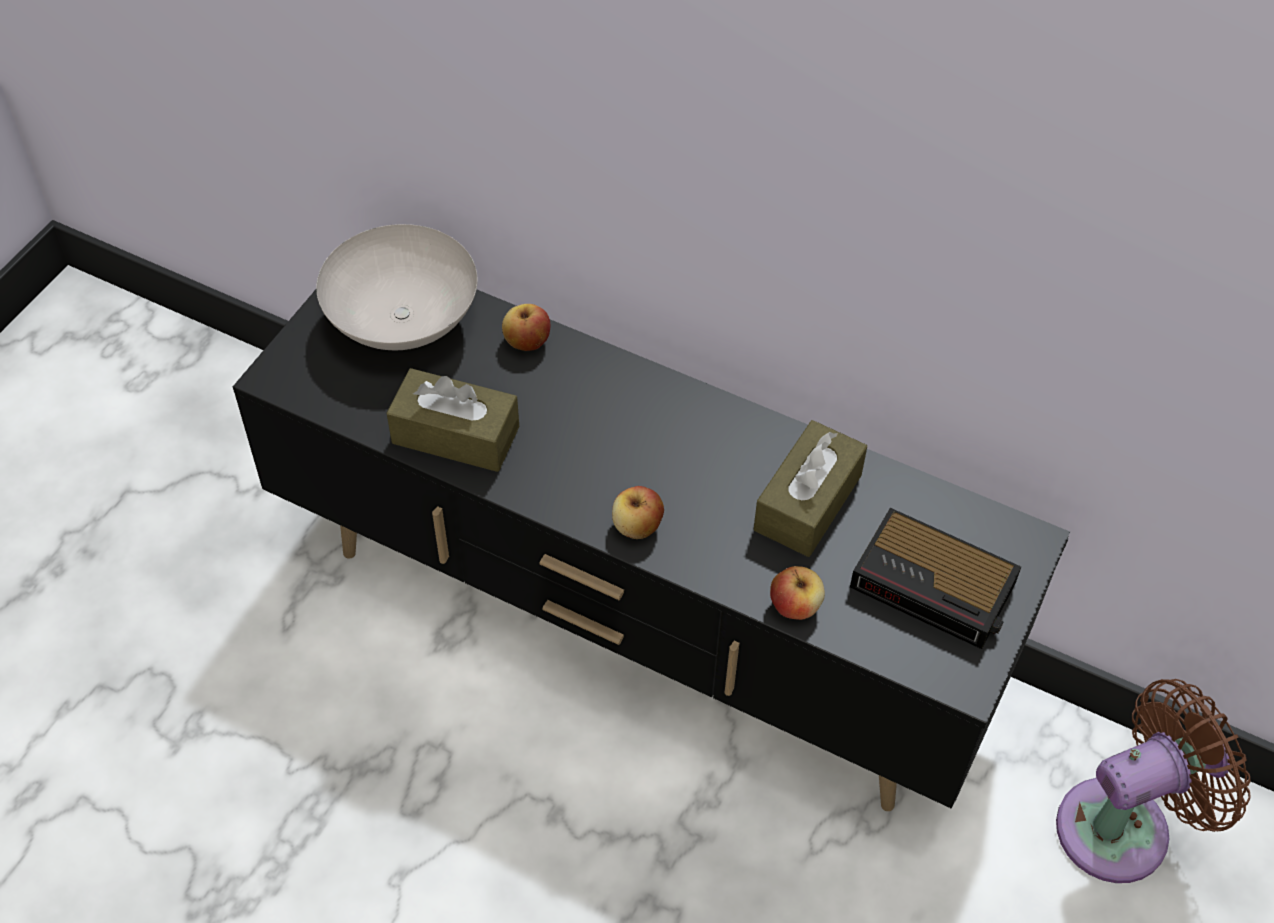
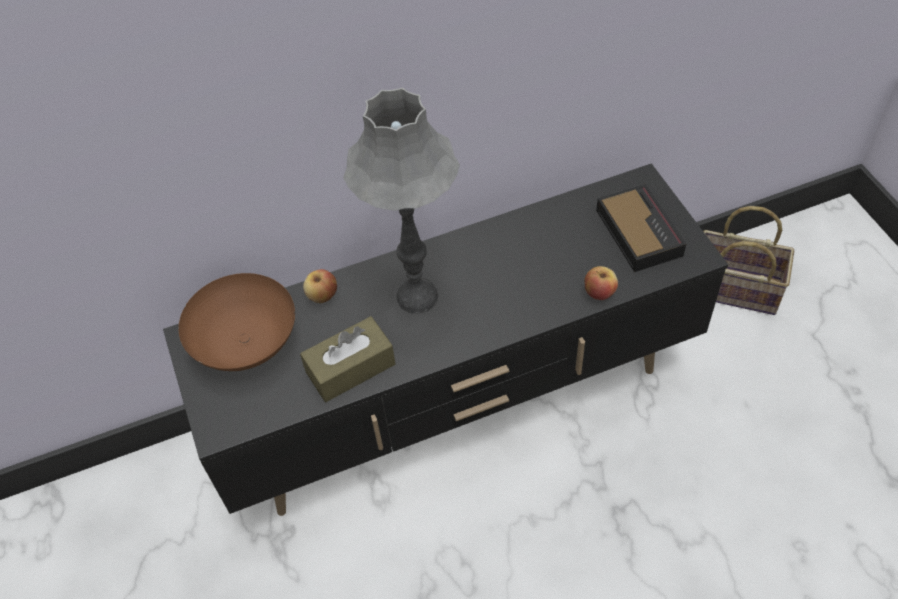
camera: 45 degrees left, 0 degrees up
white bowl [316,224,478,350] -> brown bowl [178,273,295,371]
apple [612,486,664,539] -> none
brown tissue box [754,420,867,557] -> none
alarm clock [850,508,1021,649] -> alarm clock turned 90 degrees counterclockwise [596,184,686,272]
brown fan [1056,679,1251,883] -> basket [703,206,794,315]
none -> grey table lamp [343,87,460,314]

